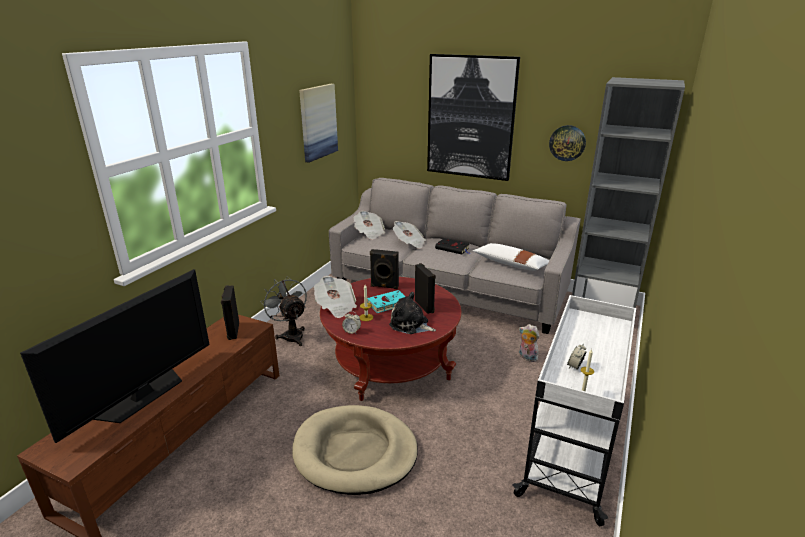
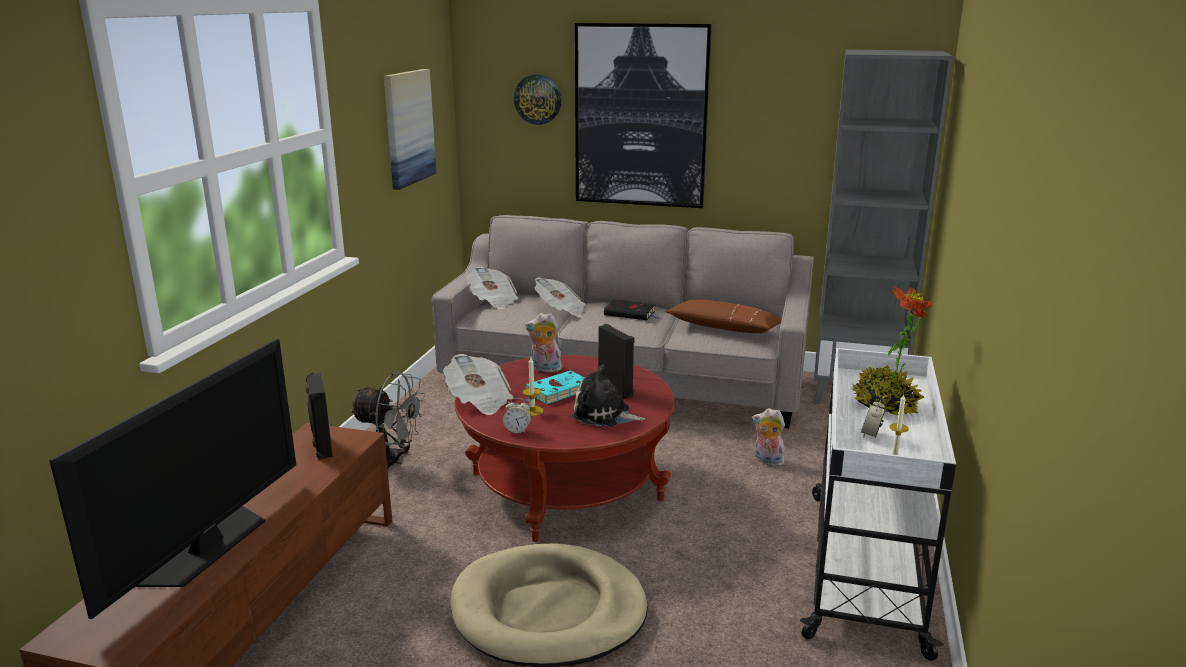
camera: 10 degrees left, 5 degrees down
grey fan [261,276,307,346] -> grey fan turned 150 degrees clockwise [350,372,425,469]
black speaker [370,249,399,289] -> plush toy [525,313,562,372]
white pillow [473,243,549,271] -> brown pillow [665,299,782,333]
wall clock [549,125,586,161] -> wall clock moved to [514,74,561,125]
none -> potted plant [853,287,933,416]

